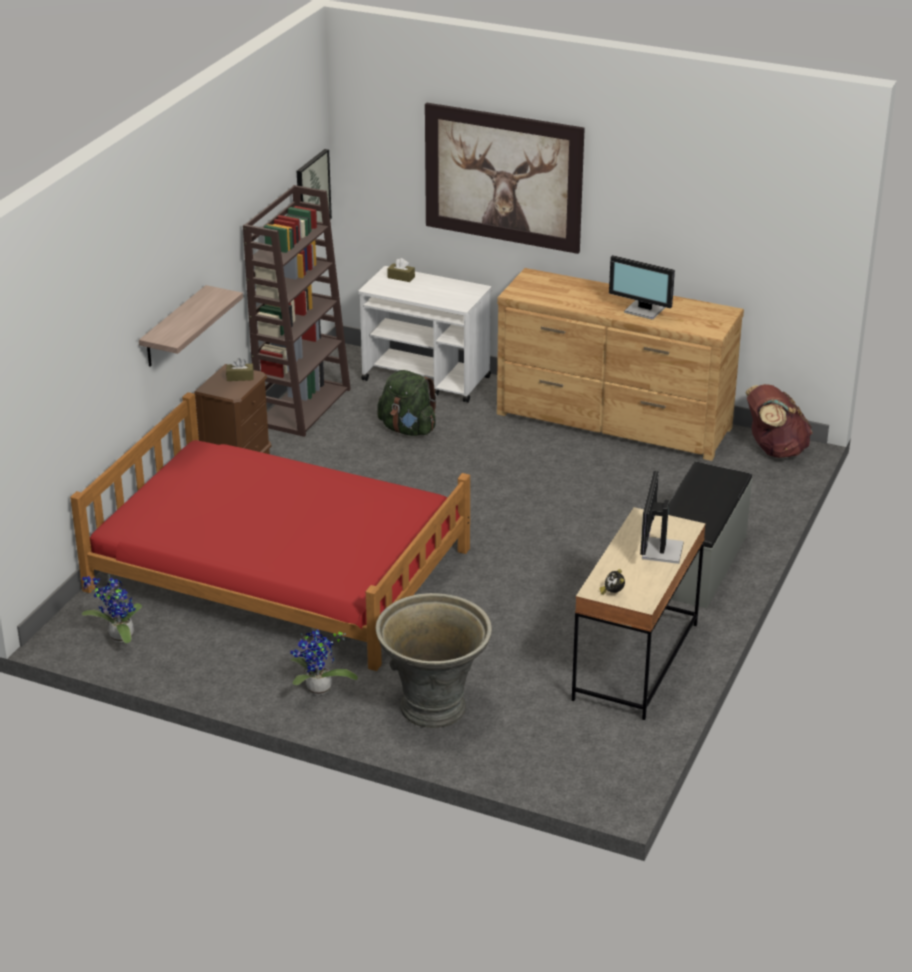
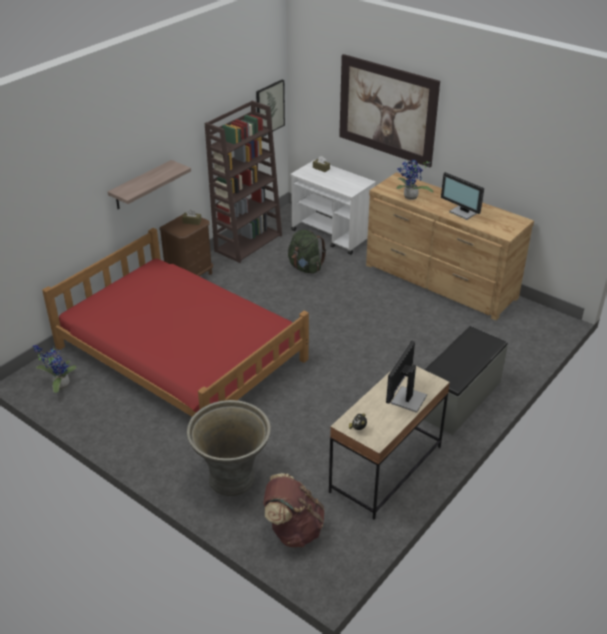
camera: 15 degrees right, 5 degrees up
potted plant [290,630,358,695] -> potted plant moved to [396,160,434,200]
brown backpack [745,384,813,458] -> brown backpack moved to [263,473,324,547]

